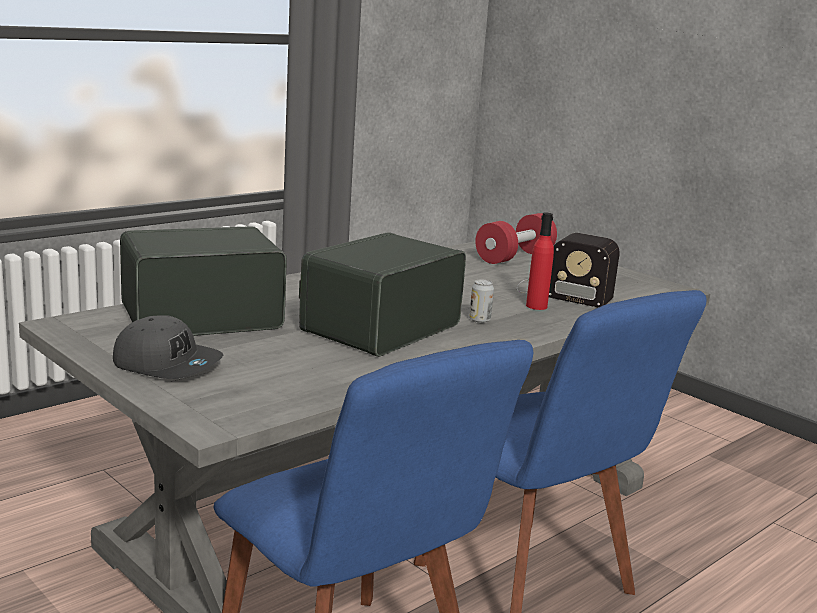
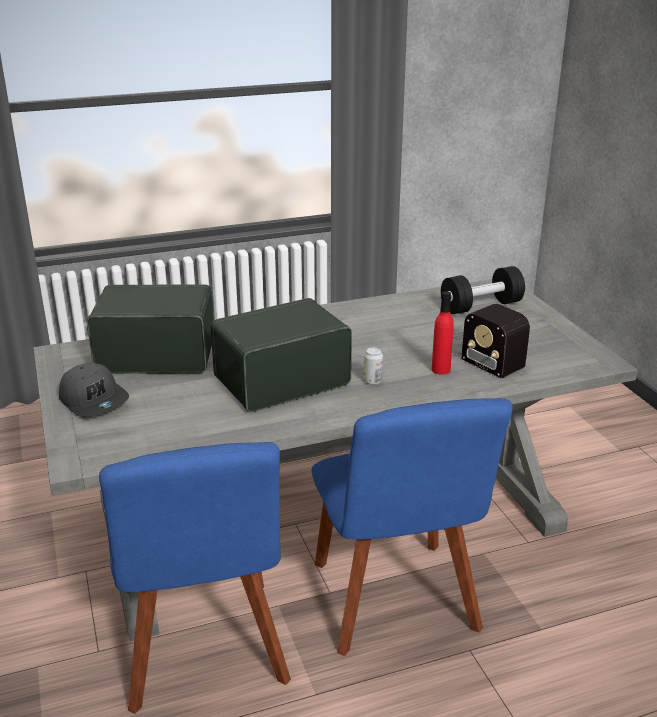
camera: 25 degrees right, 10 degrees up
red dumbbell [475,213,557,264] -> black dumbbell [441,266,525,314]

